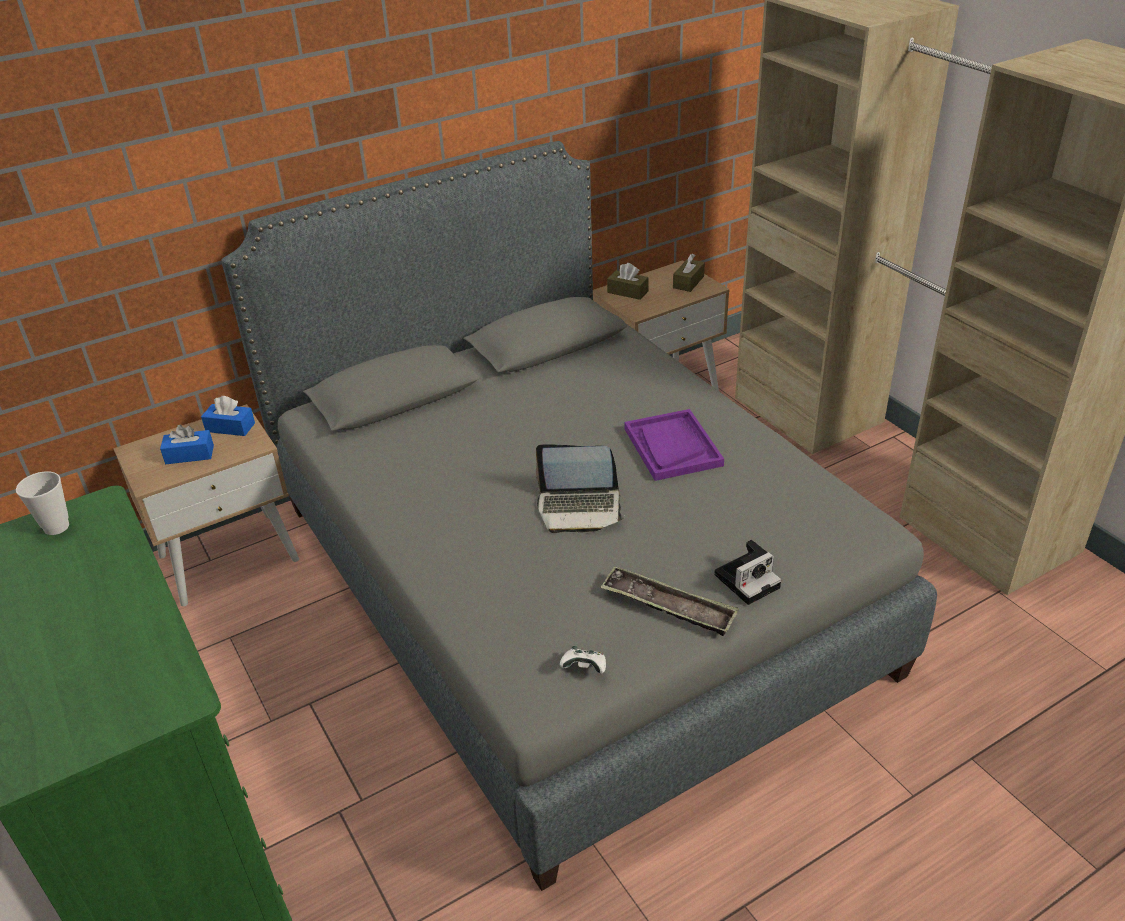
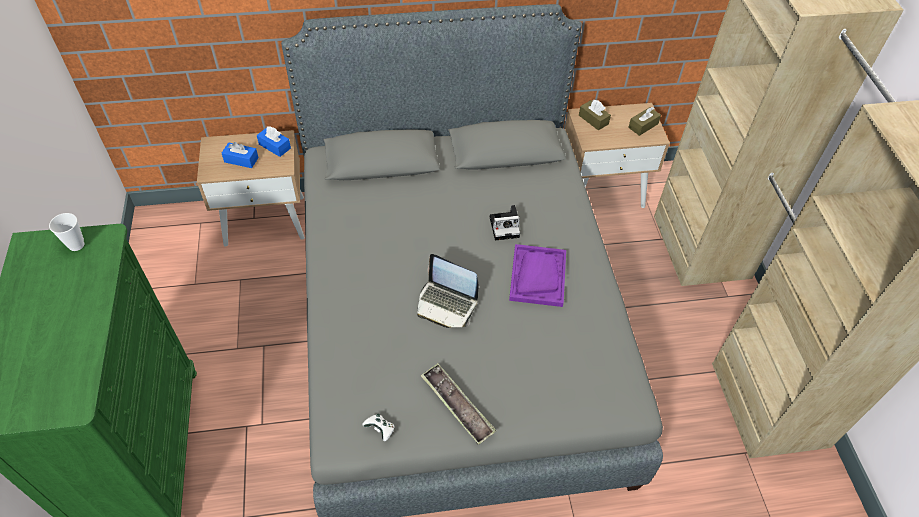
camera: 20 degrees right, 15 degrees up
camera [714,540,781,605] -> camera moved to [490,205,520,240]

